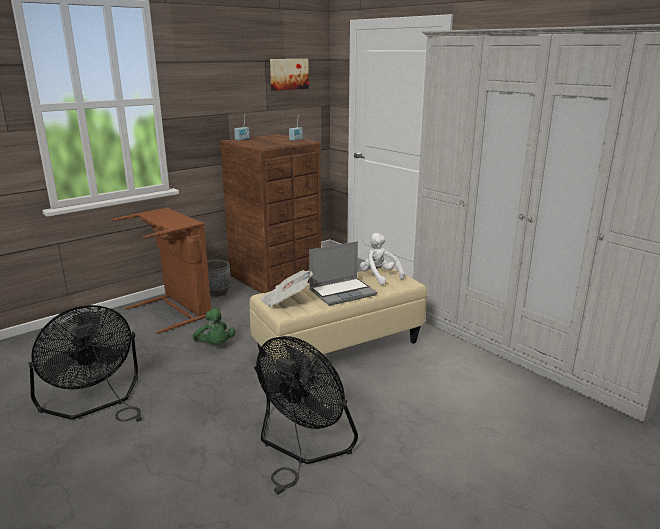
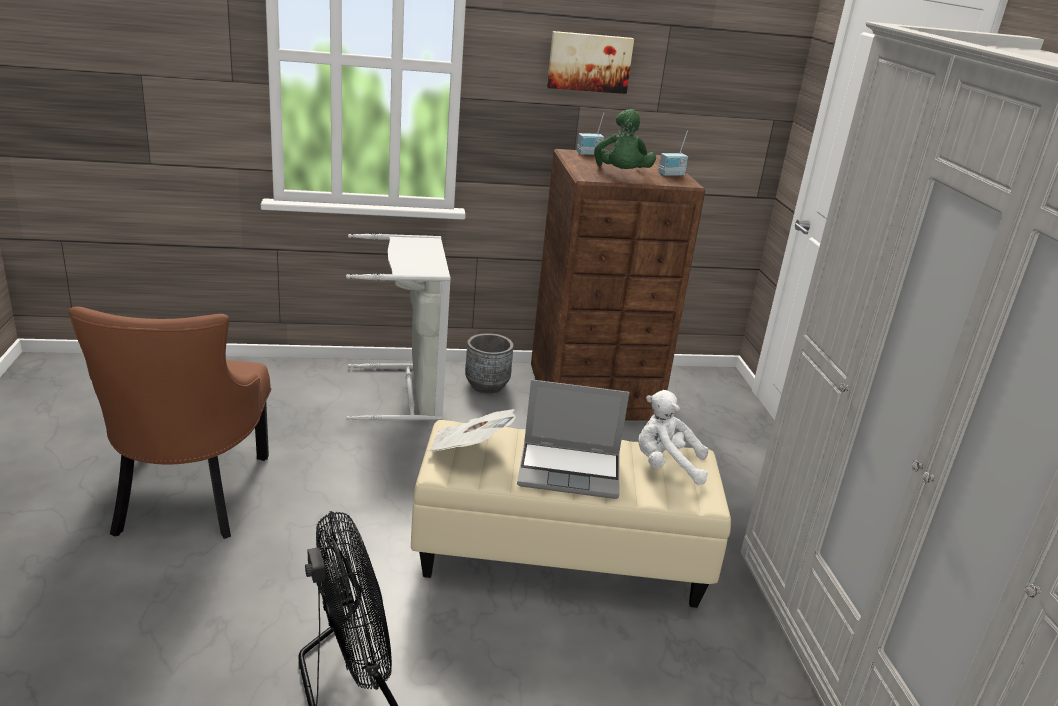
camera: 30 degrees right, 5 degrees up
black fan [28,305,142,422] -> brown chair [68,307,271,539]
brown laundry basket [111,208,211,334] -> grey laundry basket [346,233,451,421]
green plush toy [193,309,236,345] -> green plush toy moved to [594,109,656,169]
picture [270,59,309,91] -> picture moved to [547,31,634,94]
white plush toy [360,233,405,285] -> white plush toy turned 75 degrees counterclockwise [638,390,708,485]

